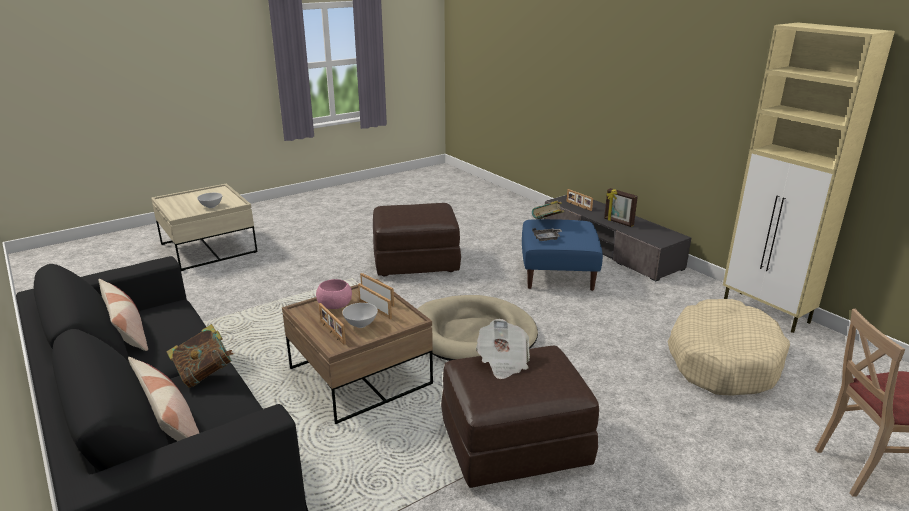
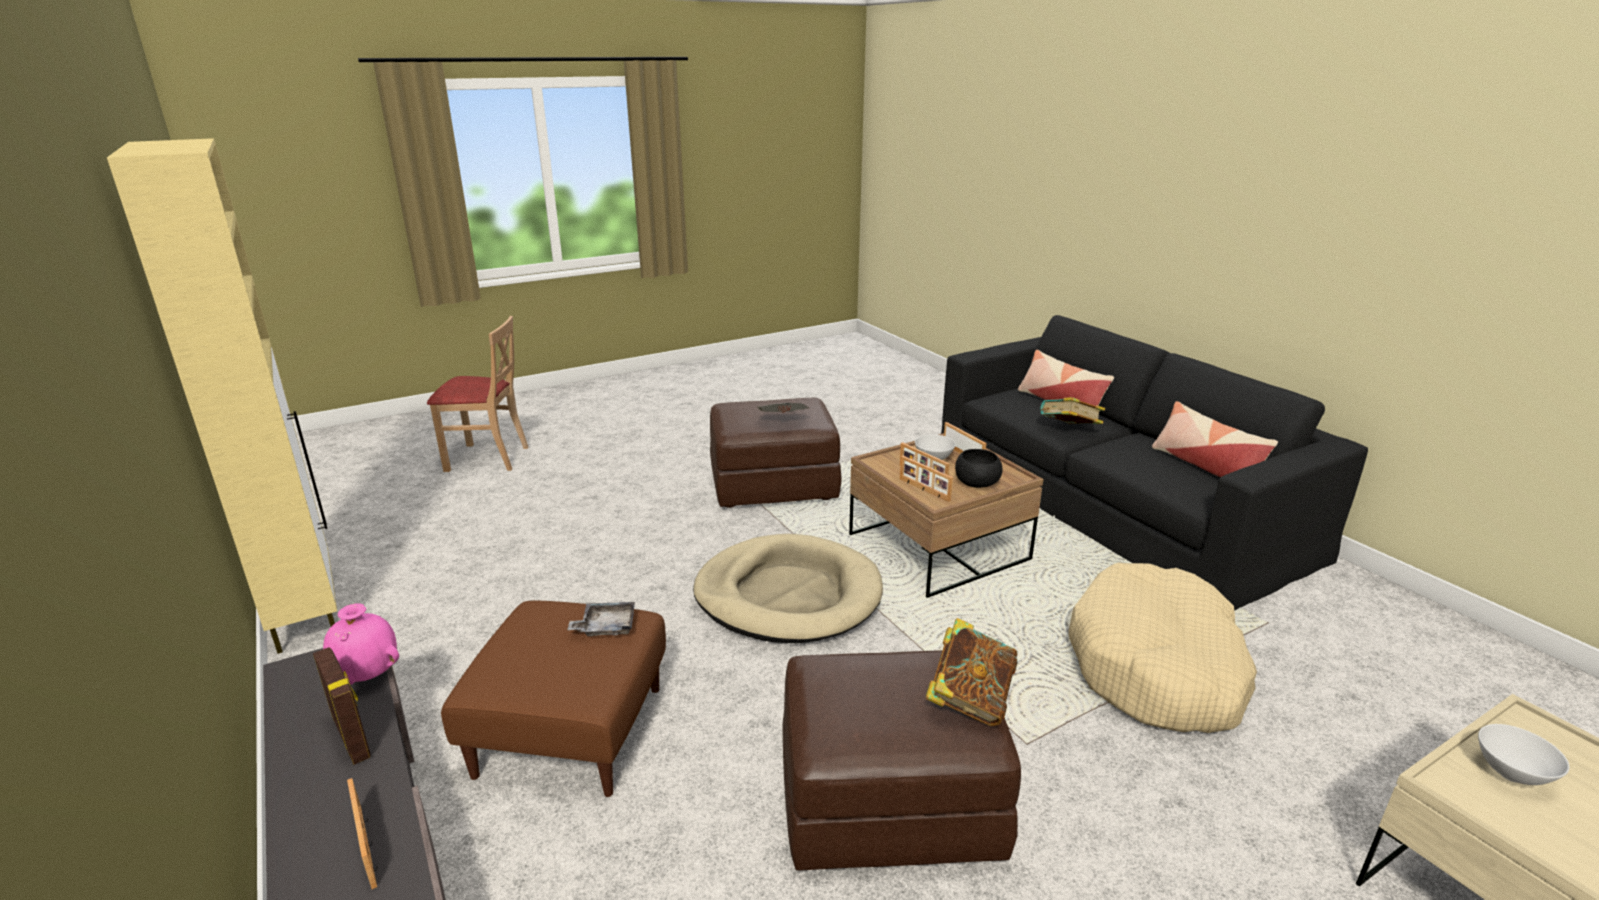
camera: 175 degrees left, 0 degrees up
pink bowl [316,279,352,309] -> black bowl [955,449,1002,488]
blue ottoman [522,219,603,291] -> brown ottoman [441,601,666,797]
book [532,201,564,219] -> book moved to [925,618,1018,726]
beige dog bed [668,299,790,396] -> beige dog bed moved to [1069,563,1257,733]
none -> pink vase [323,604,399,685]

